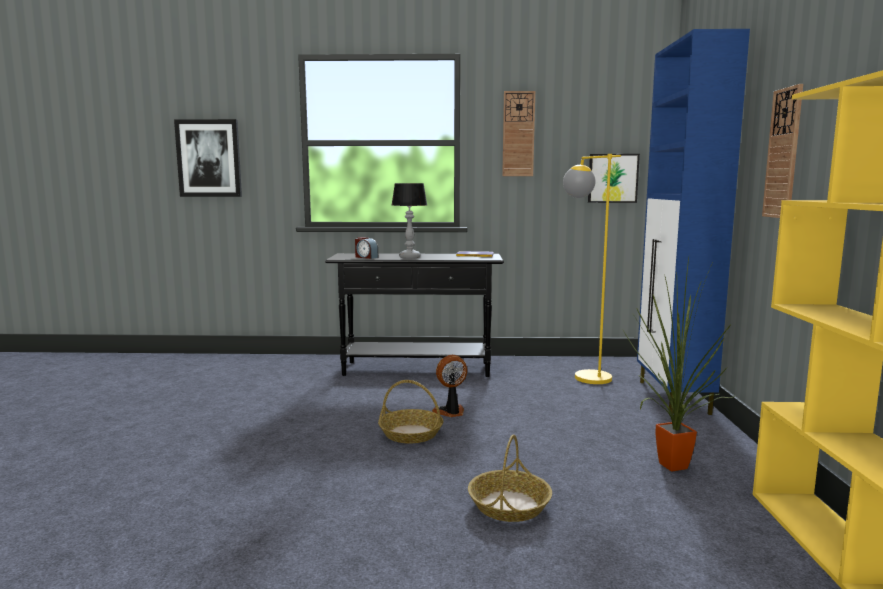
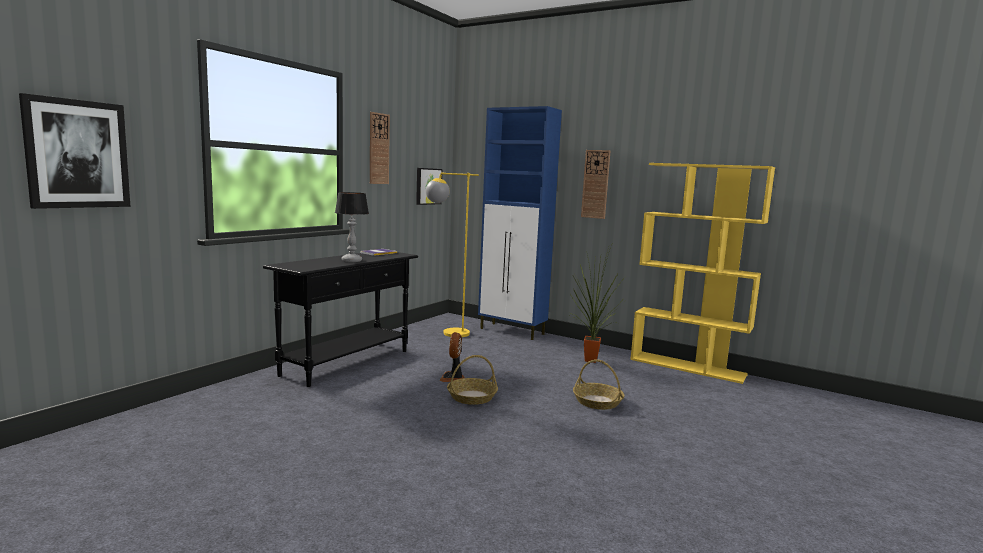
camera: 60 degrees left, 0 degrees up
alarm clock [355,237,378,259] -> none

